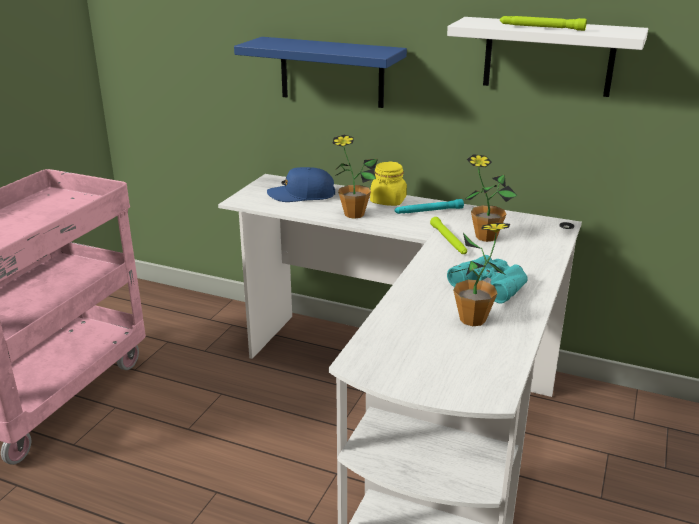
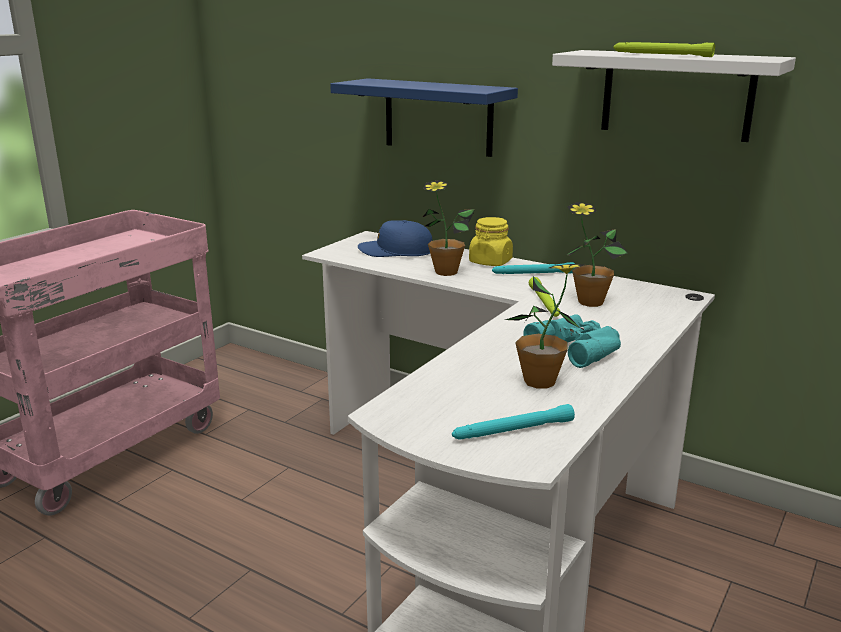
camera: 10 degrees right, 5 degrees down
none -> turquoise flashlight [452,404,575,440]

